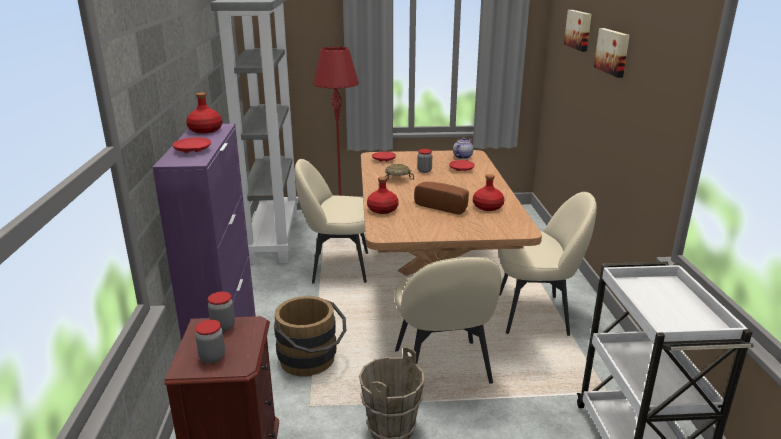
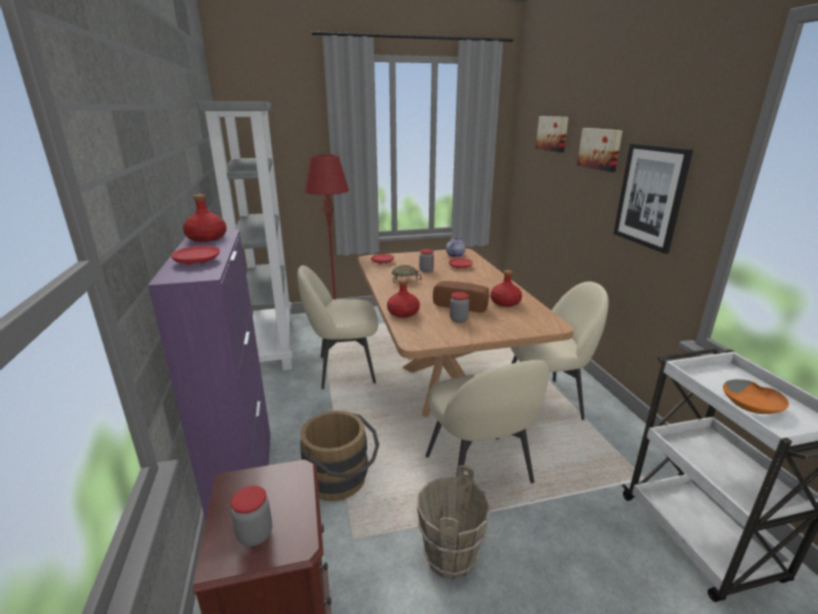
camera: 10 degrees left, 0 degrees up
jar [208,292,235,331] -> jar moved to [450,292,469,323]
none -> picture [614,143,693,254]
none -> orange bowl [723,379,789,414]

